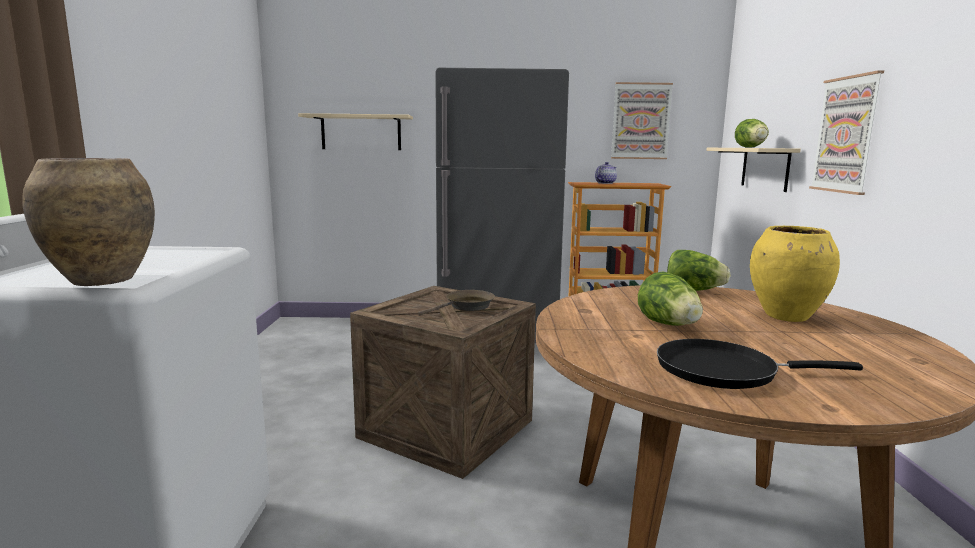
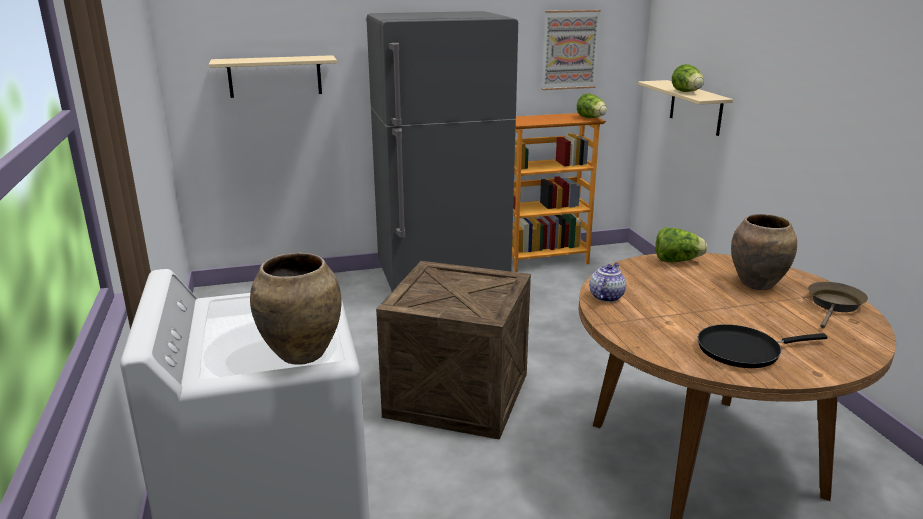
camera: 15 degrees left, 10 degrees up
brown frying pan [418,290,495,316] -> brown frying pan moved to [808,282,868,328]
teapot [595,162,617,184] -> teapot moved to [589,263,626,302]
lettuce [638,271,703,326] -> lettuce moved to [577,93,607,118]
yellow vase [750,226,840,322] -> brown vase [731,214,797,290]
picture [809,70,884,195] -> none

